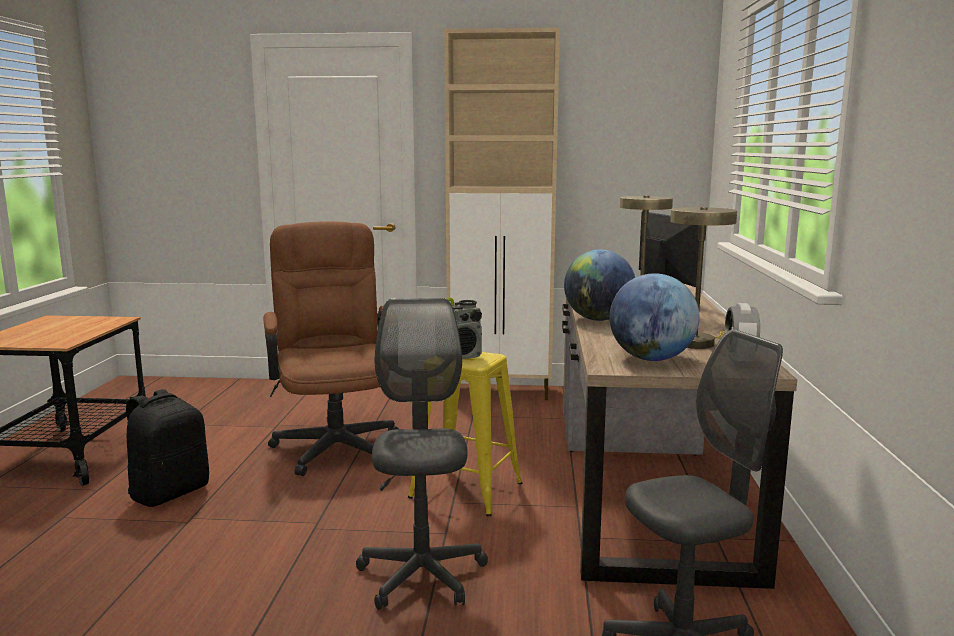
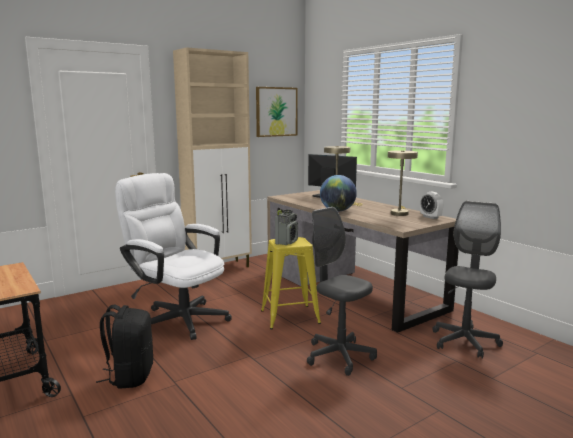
camera: 40 degrees left, 0 degrees up
brown office chair [263,221,399,476] -> white office chair [115,173,232,340]
globe [610,273,700,361] -> none
none -> picture [256,87,298,137]

